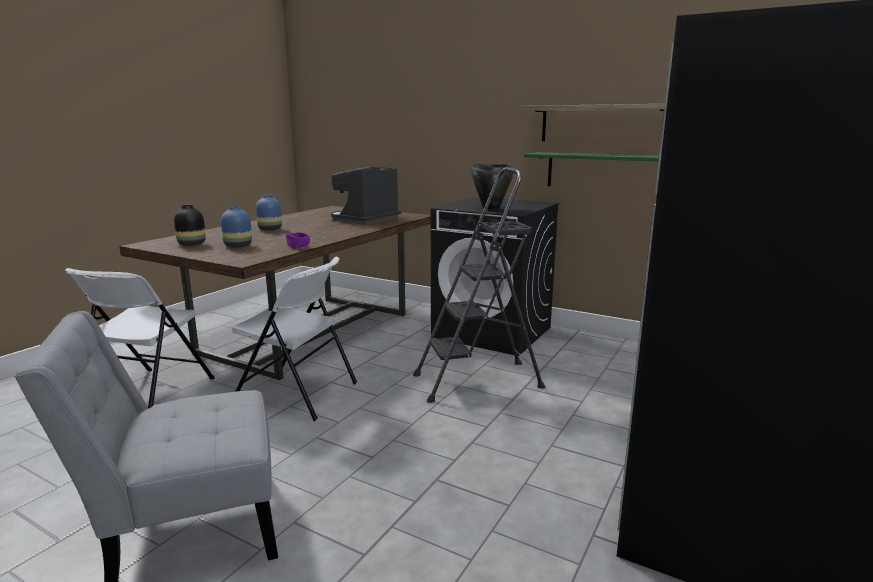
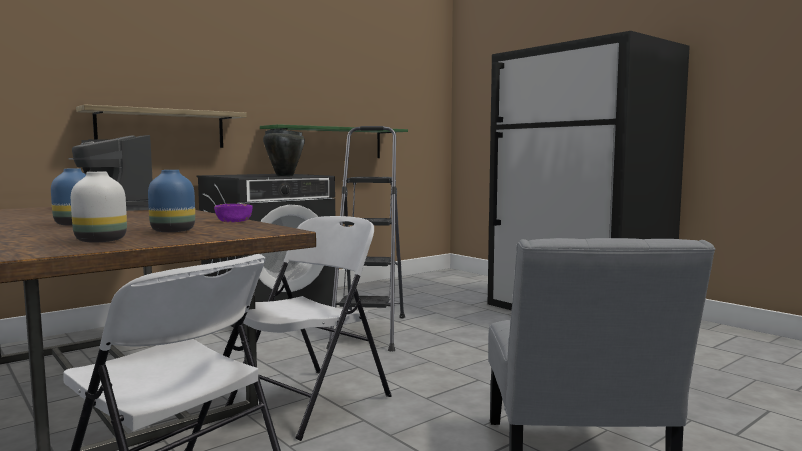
camera: 70 degrees left, 10 degrees down
black vase [174,205,206,246] -> white vase [71,172,127,242]
shelf [521,104,665,141] -> shelf moved to [76,104,247,148]

